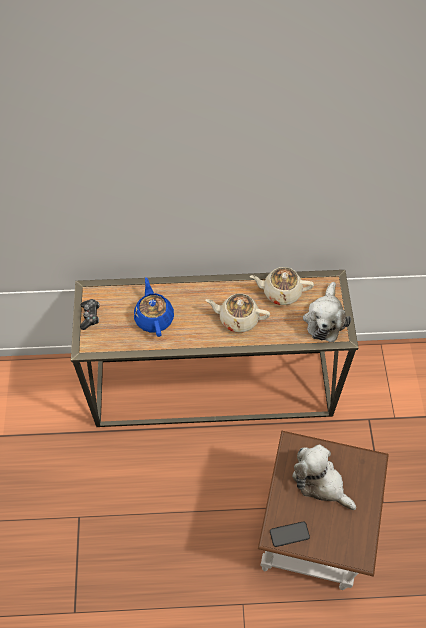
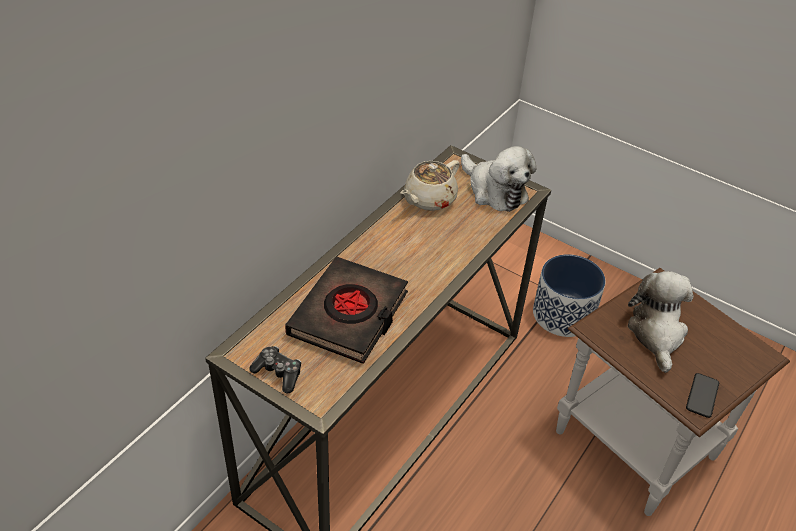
camera: 55 degrees left, 15 degrees down
blue teapot [134,277,174,337] -> black book [285,257,408,364]
beige teapot [206,293,270,332] -> none
plush toy [292,444,356,510] -> plush toy turned 105 degrees clockwise [628,271,693,373]
none -> planter [533,254,606,337]

